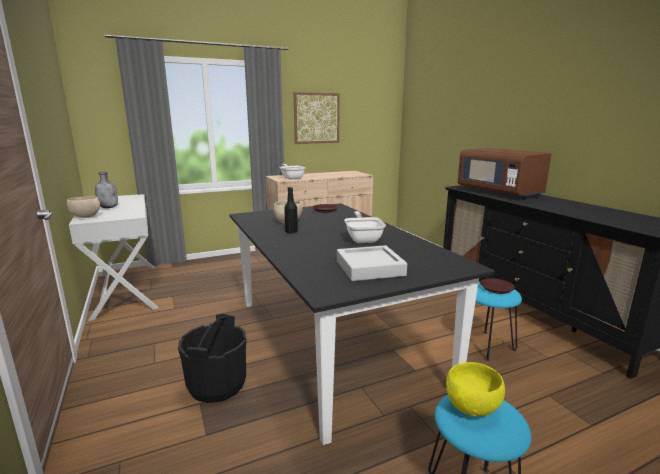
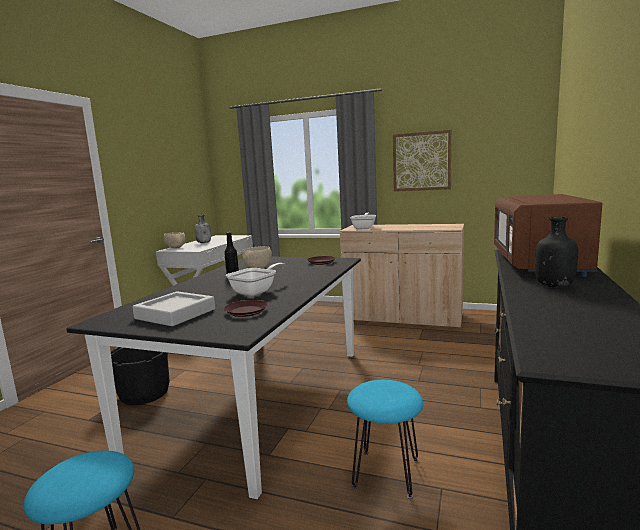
camera: 45 degrees right, 5 degrees down
yellow bowl [446,362,505,416] -> none
brown plate [480,278,515,294] -> brown plate moved to [224,300,268,317]
none -> black bottle [535,217,578,288]

